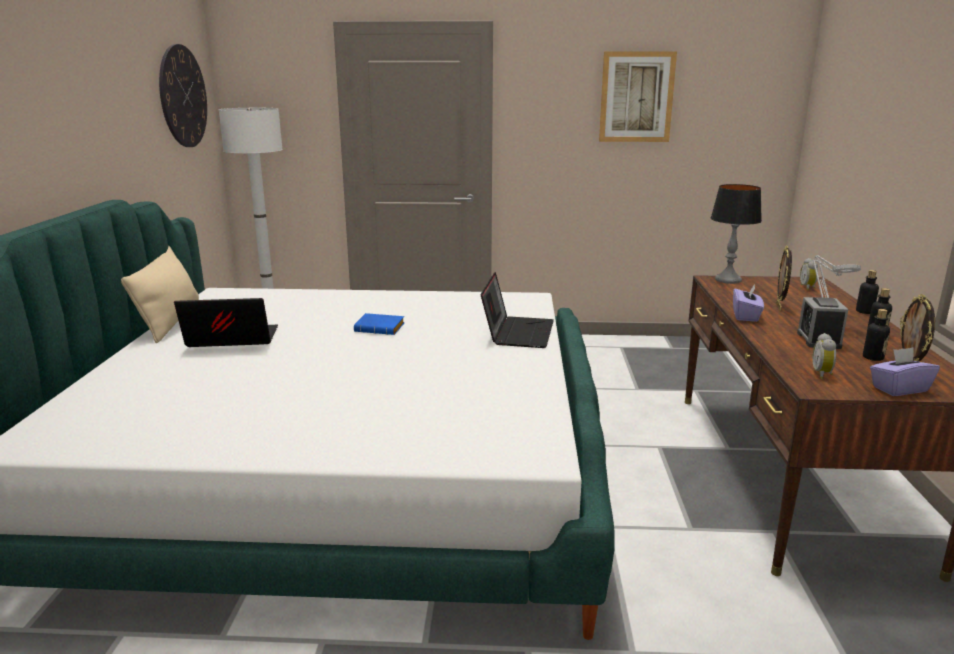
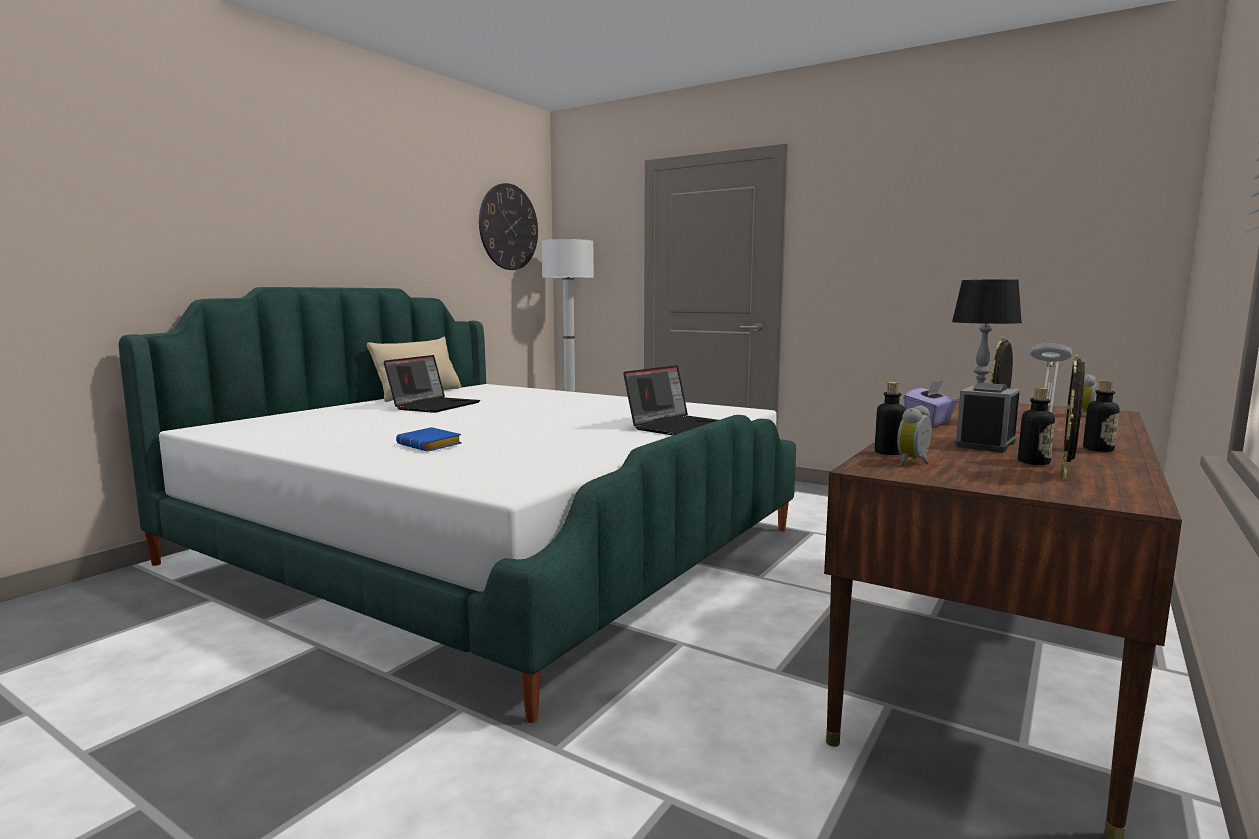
camera: 30 degrees right, 10 degrees down
laptop [174,298,278,347] -> laptop turned 90 degrees clockwise [384,355,480,413]
blue book [354,313,404,335] -> blue book moved to [396,427,462,452]
picture [599,51,677,142] -> none
bottle [856,270,879,314] -> bottle moved to [875,382,906,455]
purple tissue box [870,347,940,396] -> none

